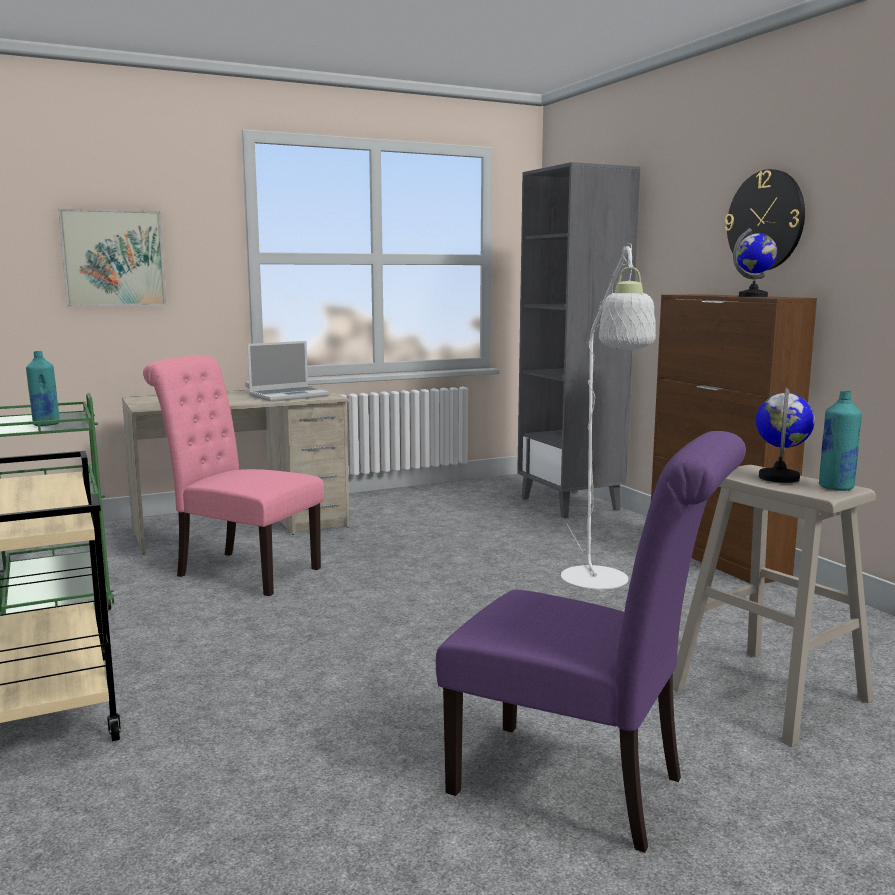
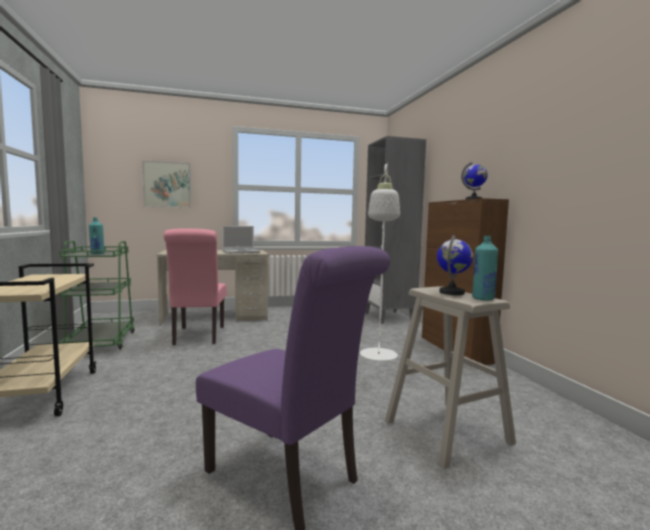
camera: 10 degrees right, 5 degrees down
pink chair [143,355,324,596] -> pink chair turned 135 degrees counterclockwise [164,228,226,345]
wall clock [725,169,805,270] -> none

